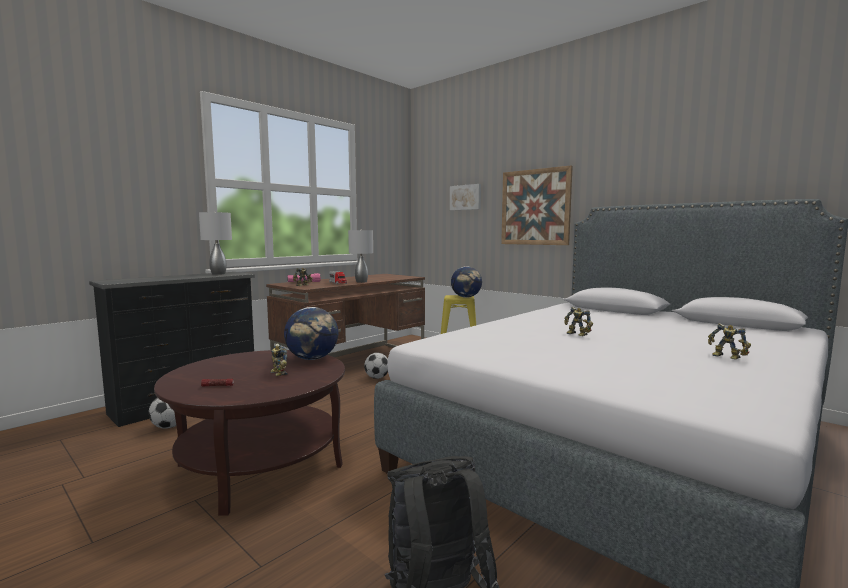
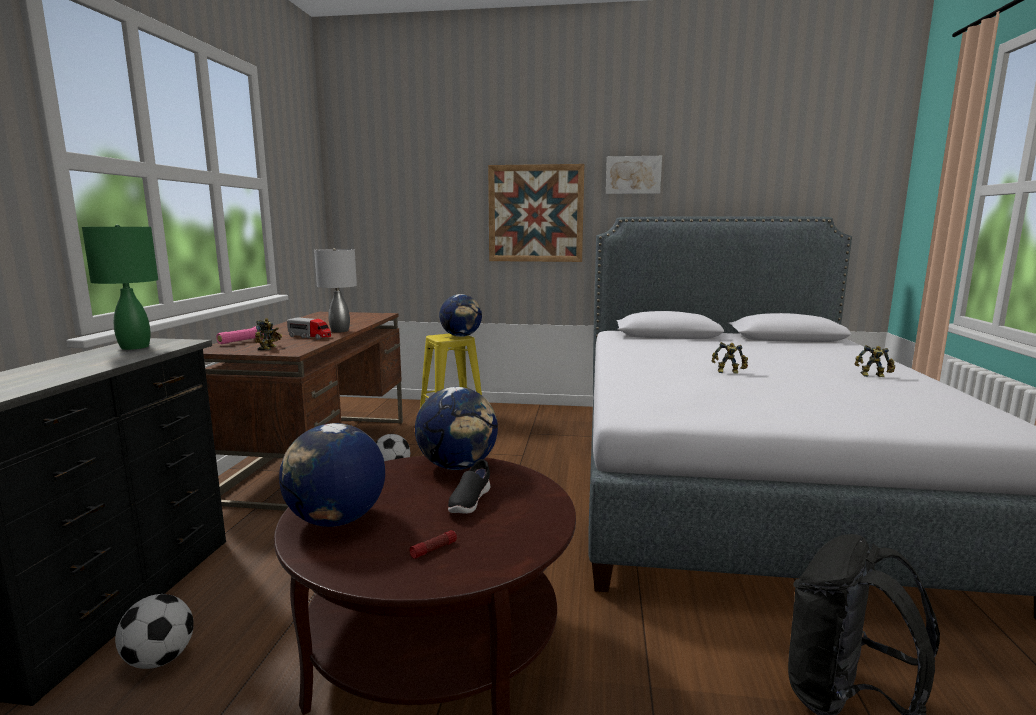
camera: 35 degrees left, 5 degrees up
grey table lamp [199,212,232,275] -> green table lamp [82,225,158,350]
toy robot [270,343,288,376] -> black shoe [448,459,490,514]
picture [450,184,481,210] -> picture moved to [606,156,662,194]
none -> globe [279,423,385,527]

